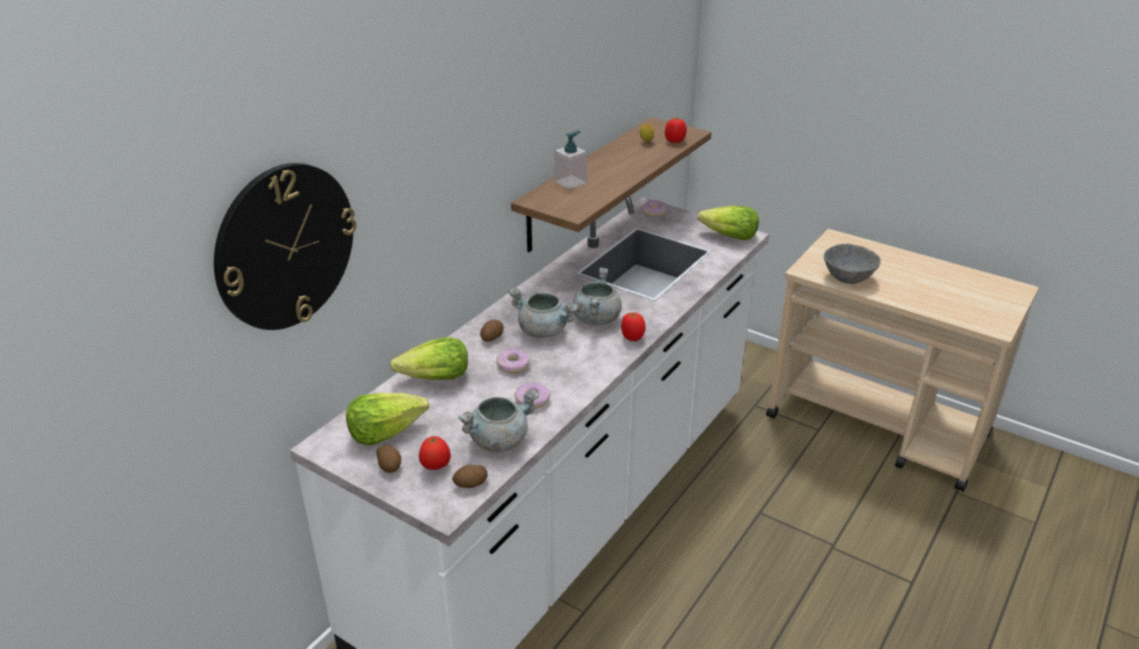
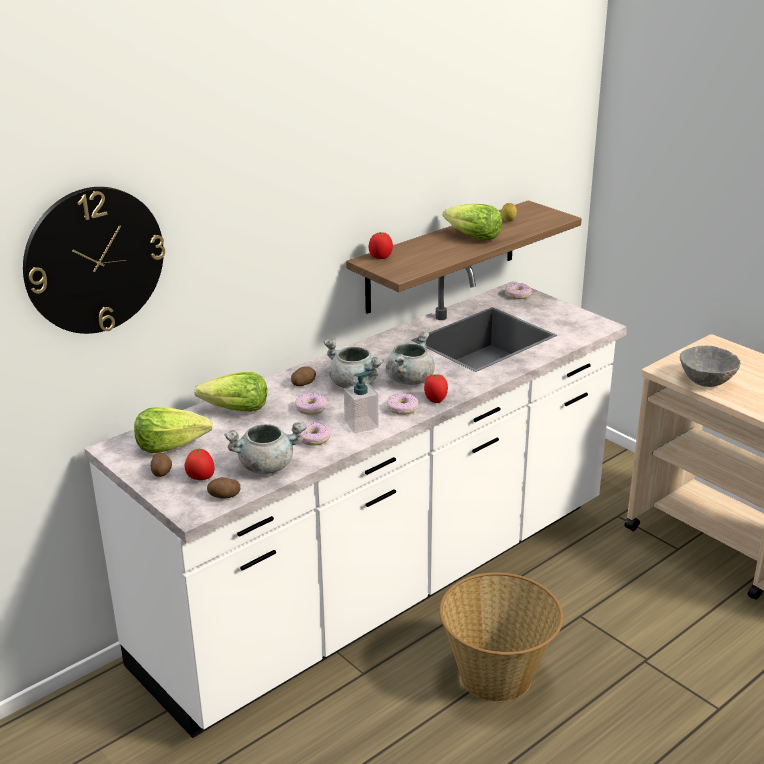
camera: 15 degrees right, 5 degrees down
soap dispenser [554,131,587,189] -> soap dispenser moved to [344,371,379,433]
tomato [665,118,687,143] -> tomato moved to [369,232,393,259]
lettuce [697,205,759,240] -> lettuce moved to [443,204,502,241]
none -> donut [386,393,419,415]
none -> basket [439,572,563,702]

